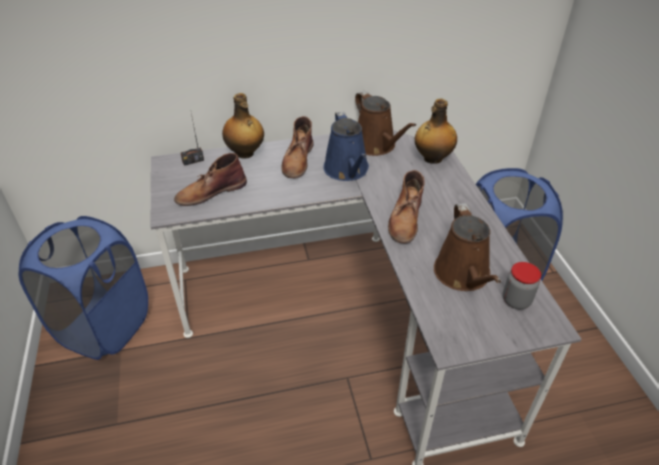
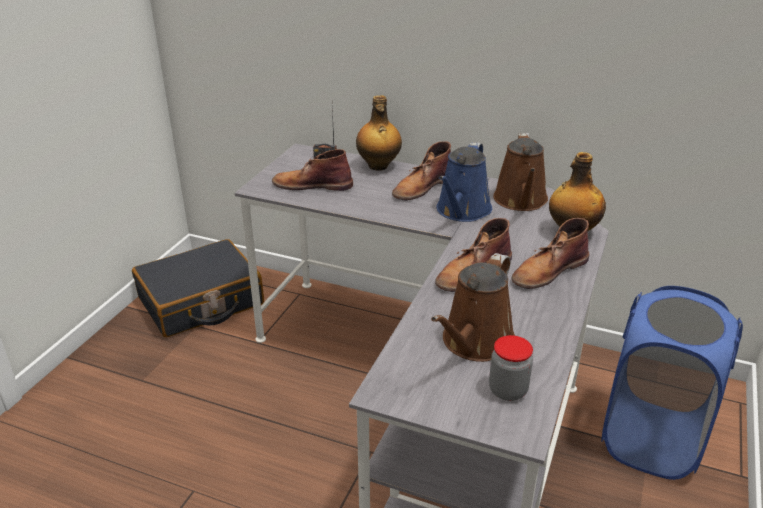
camera: 35 degrees right, 10 degrees down
blue laundry basket [19,216,148,360] -> black suitcase [132,239,264,337]
none -> brown boot [511,218,589,289]

